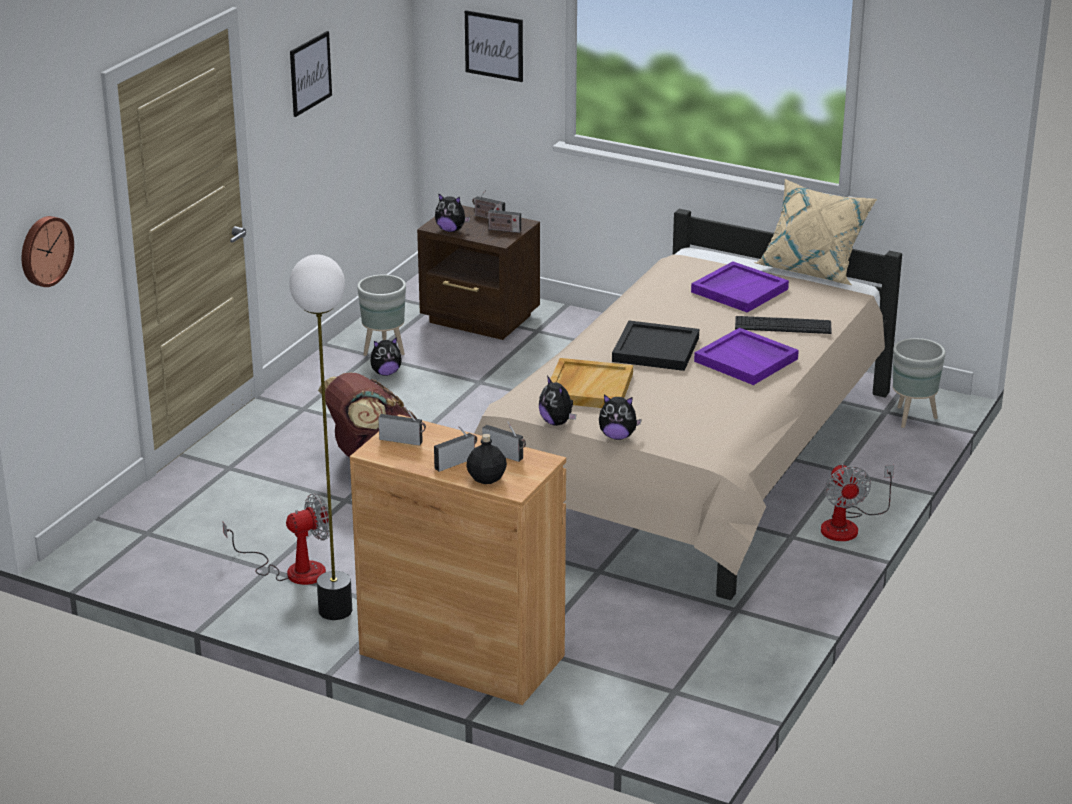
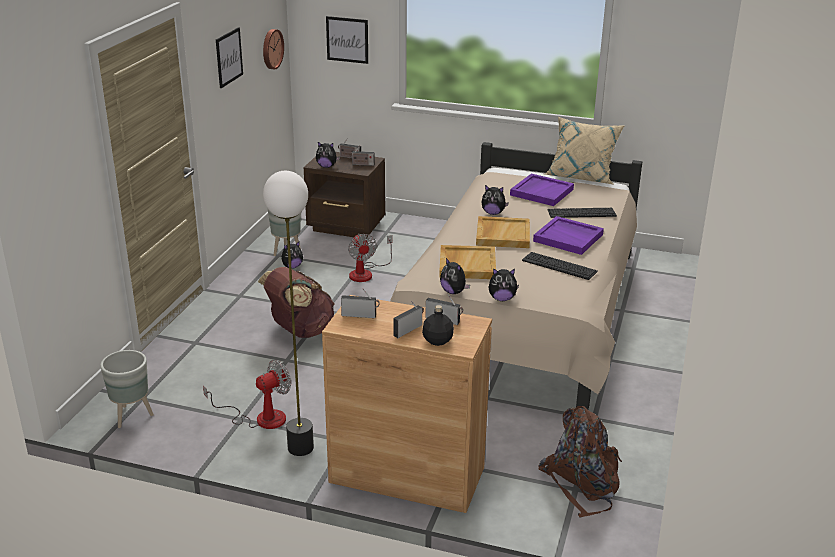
camera: 10 degrees left, 0 degrees up
wall clock [22,216,74,287] -> wall clock moved to [263,29,284,69]
black tray [612,321,699,371] -> beige tray [476,216,530,248]
fan [821,463,895,541] -> fan moved to [348,234,393,282]
grey planter [893,338,945,428] -> grey planter moved to [100,350,154,428]
none -> plush toy [482,185,509,215]
none -> keyboard [522,252,598,280]
none -> brown backpack [538,406,622,518]

